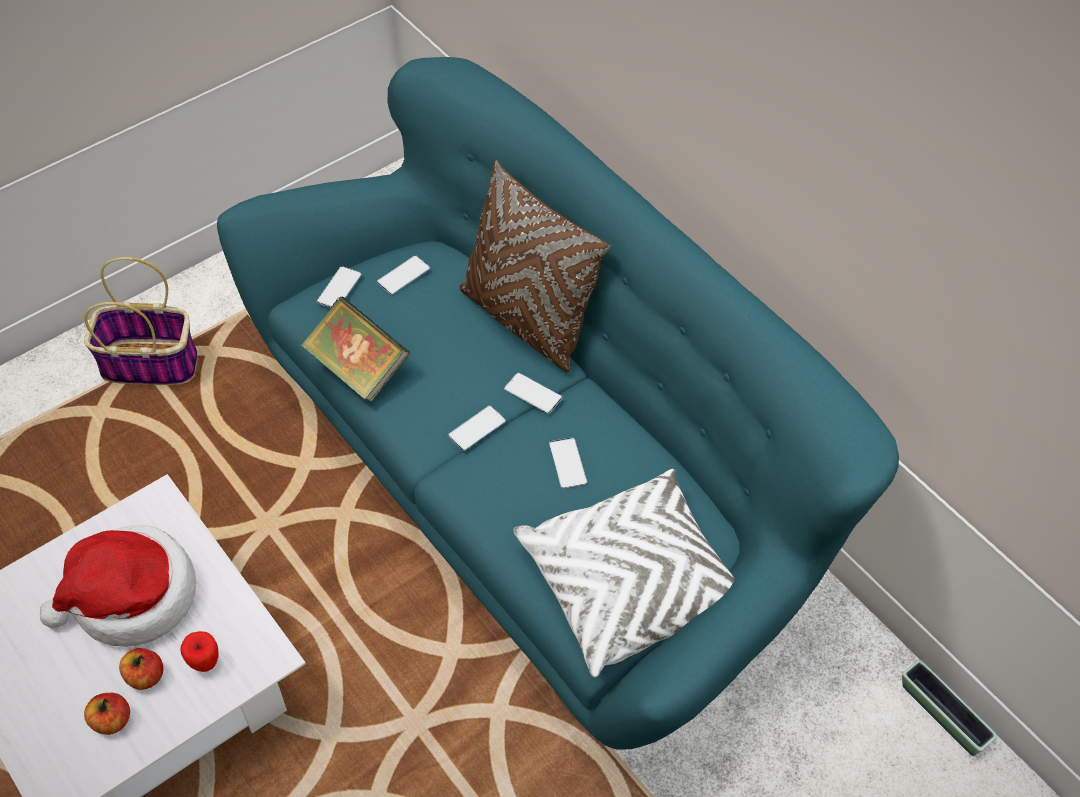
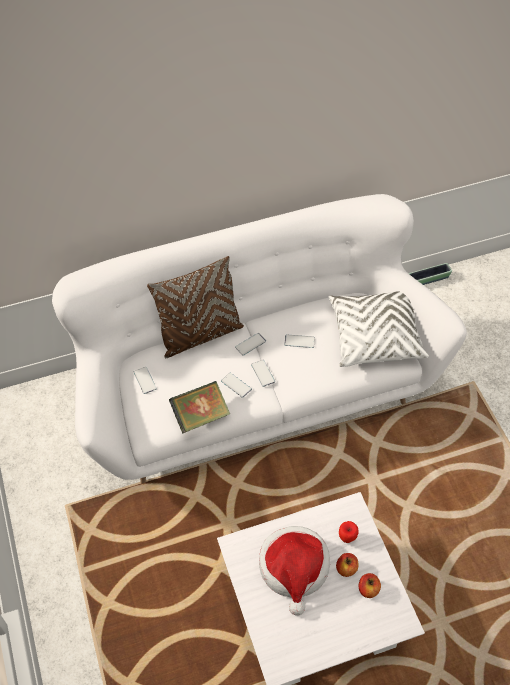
camera: 70 degrees left, 0 degrees up
basket [84,257,198,385] -> none
turquoise sofa [217,57,899,750] -> white sofa [52,194,467,484]
phone [317,266,361,308] -> phone moved to [221,373,252,398]

